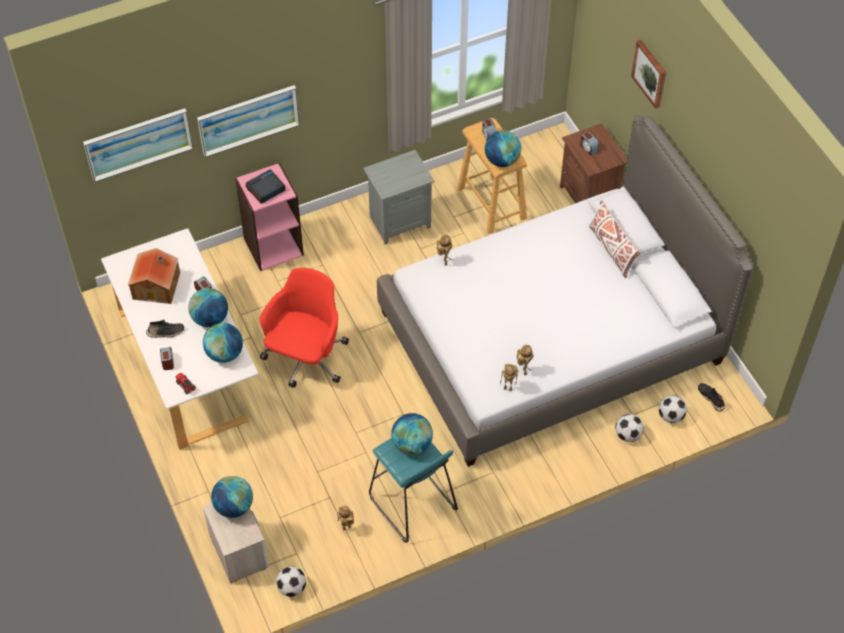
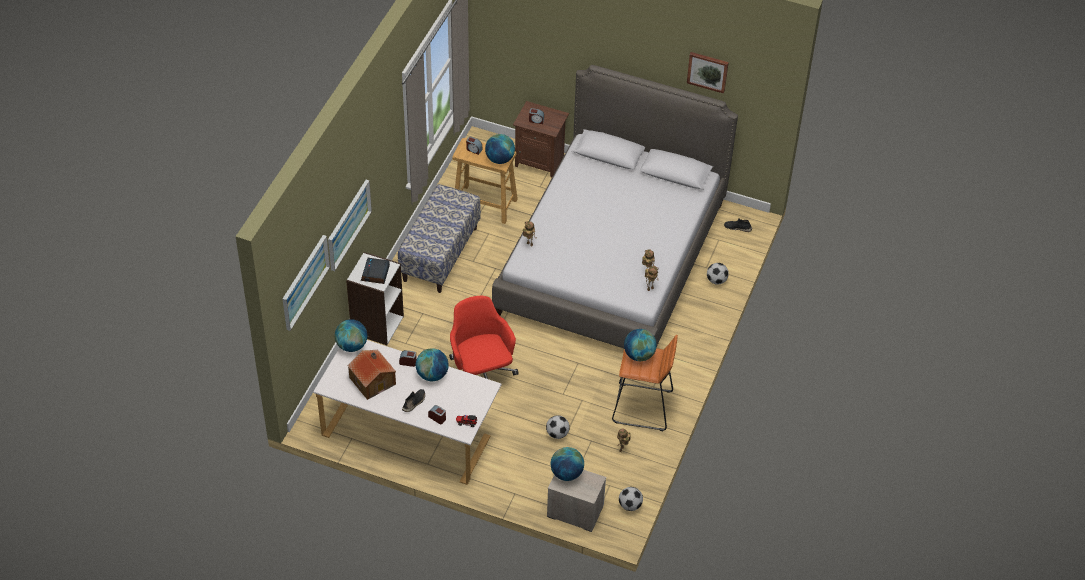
camera: 45 degrees left, 5 degrees down
globe [203,323,243,363] -> globe moved to [335,319,367,352]
pink bookcase [235,163,304,271] -> white bookcase [346,252,404,345]
grey nightstand [363,150,435,245] -> bench [398,184,481,293]
turquoise stool [369,438,458,543] -> orange stool [612,335,678,431]
white pillow [589,200,640,278] -> none
picture [631,40,666,109] -> picture moved to [687,52,729,94]
football [659,395,687,423] -> football moved to [546,415,570,439]

